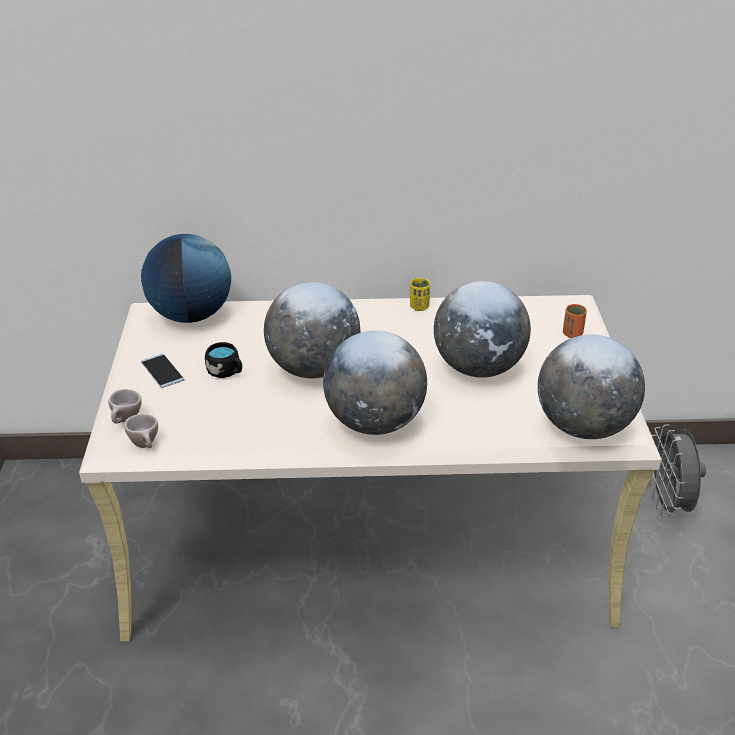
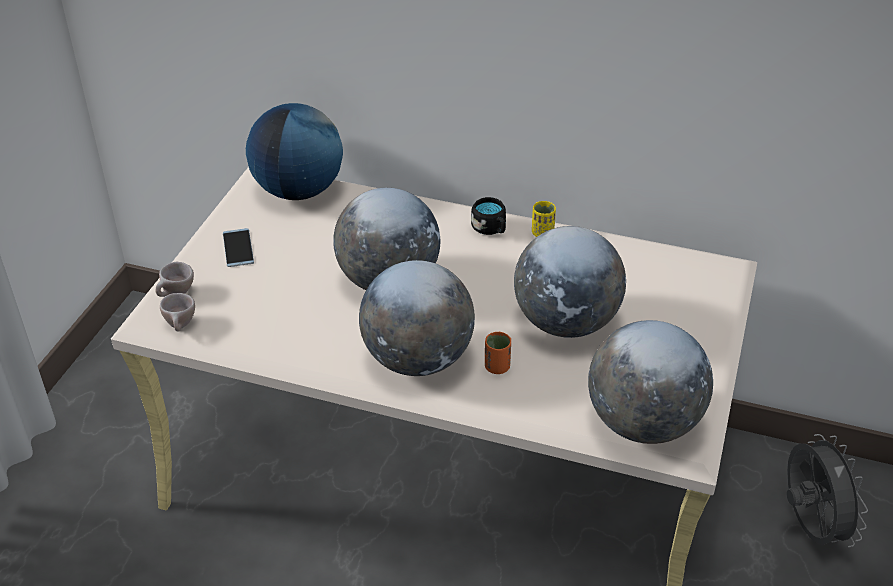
camera: 20 degrees right, 5 degrees up
black mug [205,342,242,378] -> black mug moved to [471,197,506,235]
orange cup [563,304,587,338] -> orange cup moved to [485,332,511,374]
grey fan [649,424,706,517] -> grey fan turned 150 degrees clockwise [787,434,868,547]

